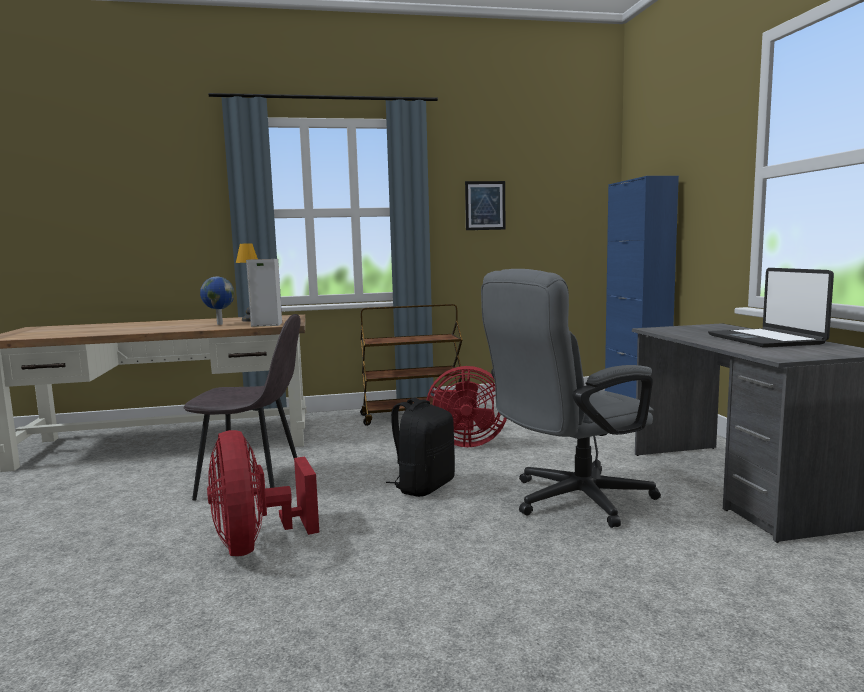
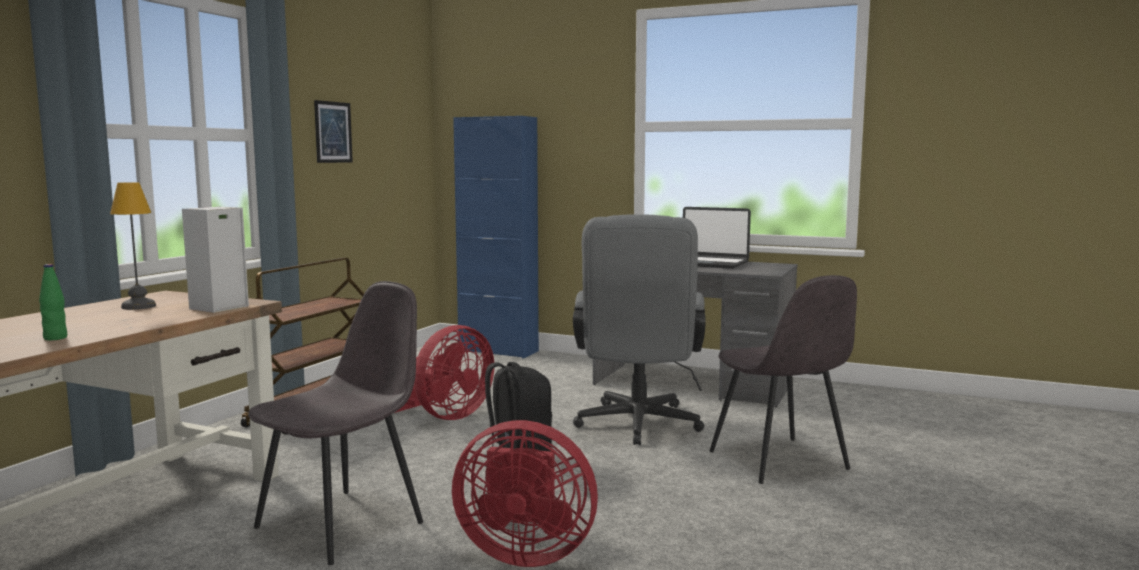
camera: 55 degrees left, 0 degrees up
globe [200,277,234,325] -> none
none -> green bottle [39,264,67,340]
none -> grey chair [710,275,857,484]

